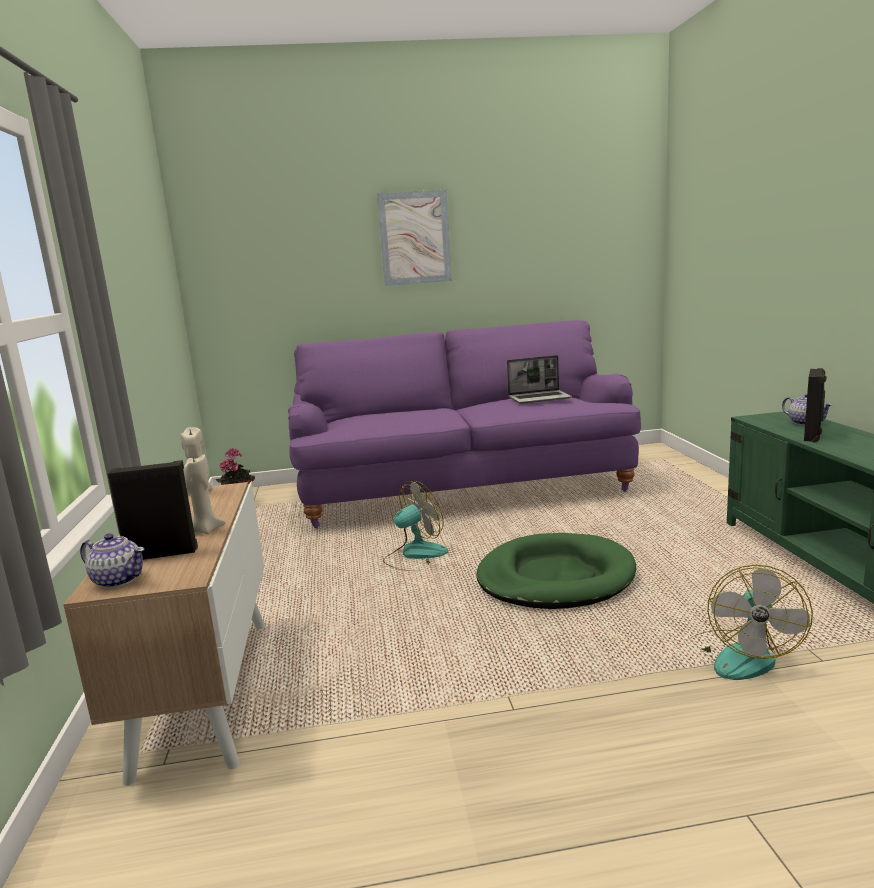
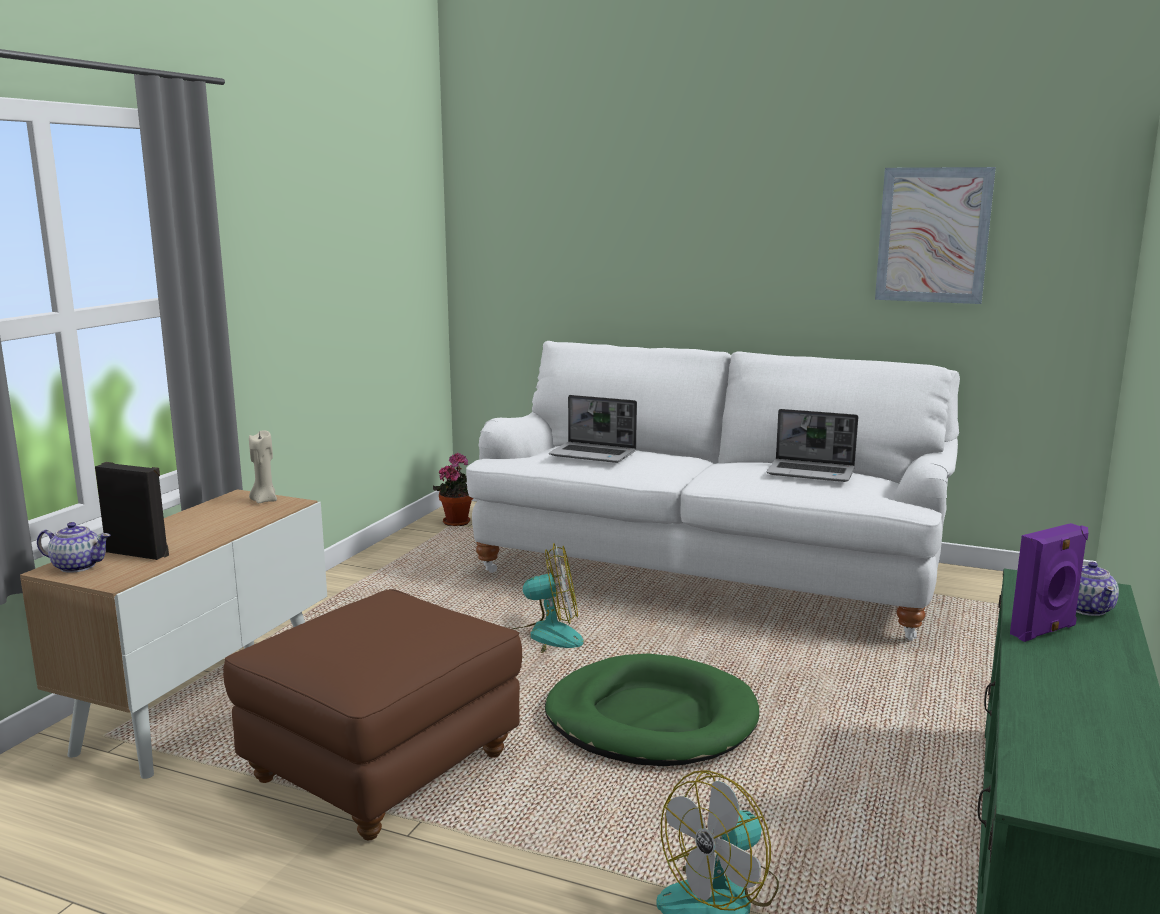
camera: 30 degrees right, 0 degrees up
teapot [80,533,145,588] -> teapot turned 45 degrees counterclockwise [37,522,111,573]
beige candle [183,454,225,534] -> none
purple sofa [288,320,641,528] -> white sofa [466,341,960,641]
picture [377,190,452,286] -> picture moved to [875,167,996,304]
black speaker [804,368,827,443] -> purple speaker [1010,523,1089,642]
none -> brown ottoman [223,589,522,840]
none -> laptop [549,395,637,463]

